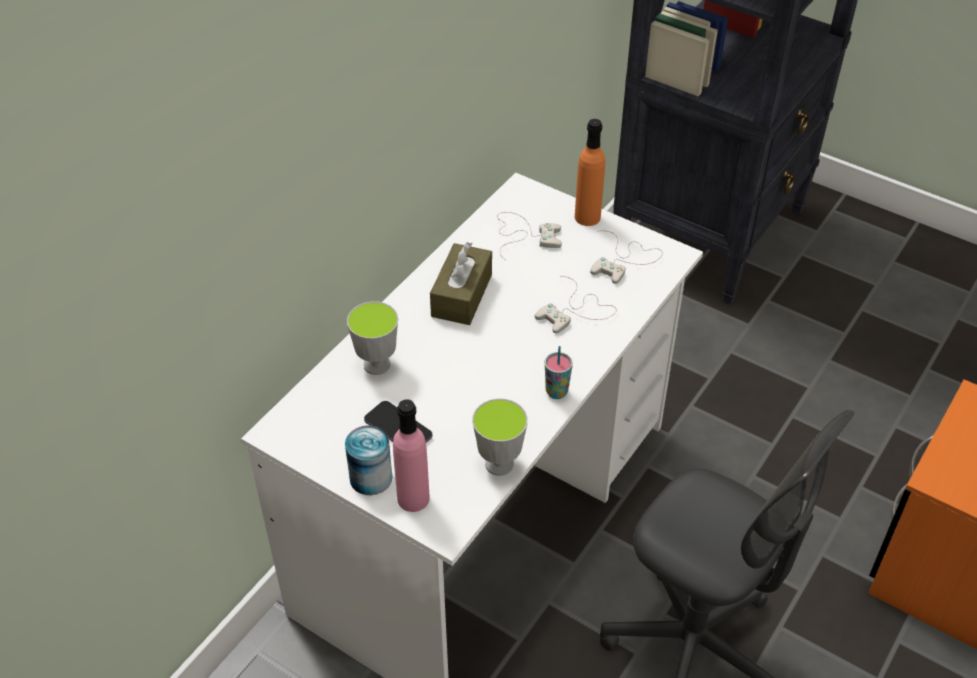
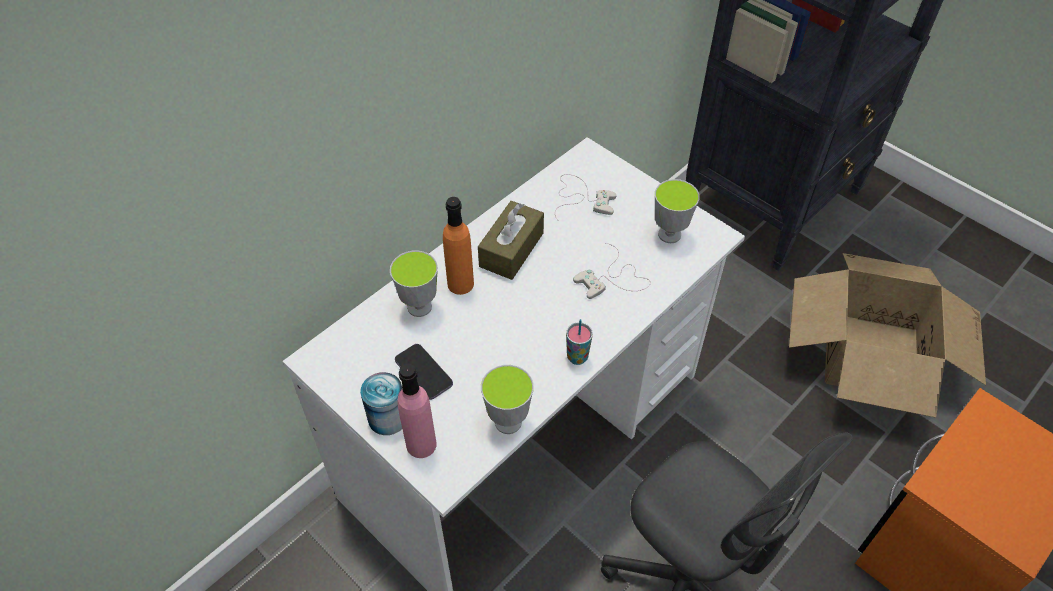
camera: 10 degrees right, 5 degrees up
orange bottle [575,119,605,226] -> orange bottle moved to [443,197,474,295]
white game controller [590,231,663,284] -> cup [655,179,700,243]
none -> cardboard box [789,253,986,418]

